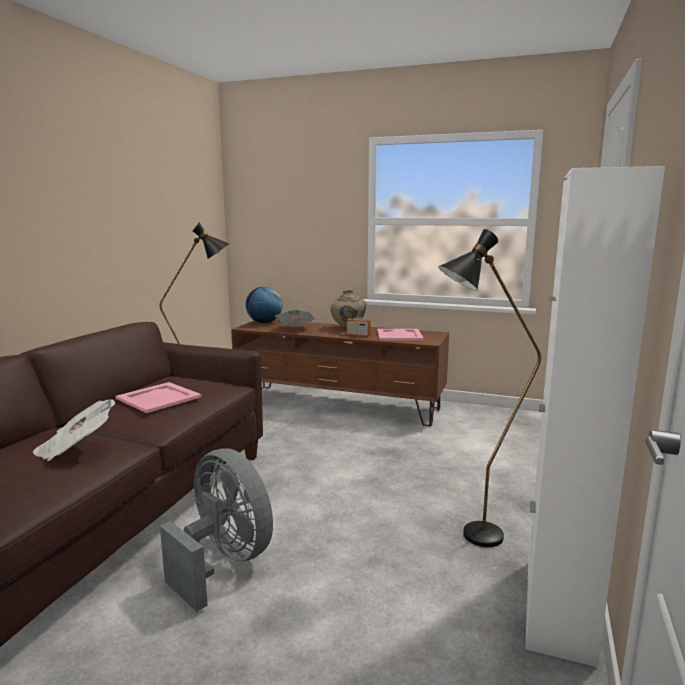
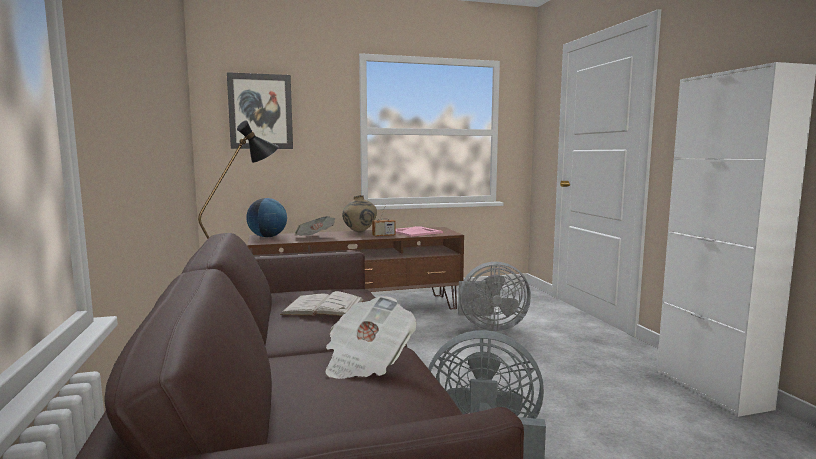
camera: 35 degrees left, 5 degrees down
pink tray [116,382,201,413] -> white book [280,291,364,316]
black floor lamp [438,229,541,547] -> none
none -> picture [227,72,293,149]
none -> grey fan [458,262,531,332]

